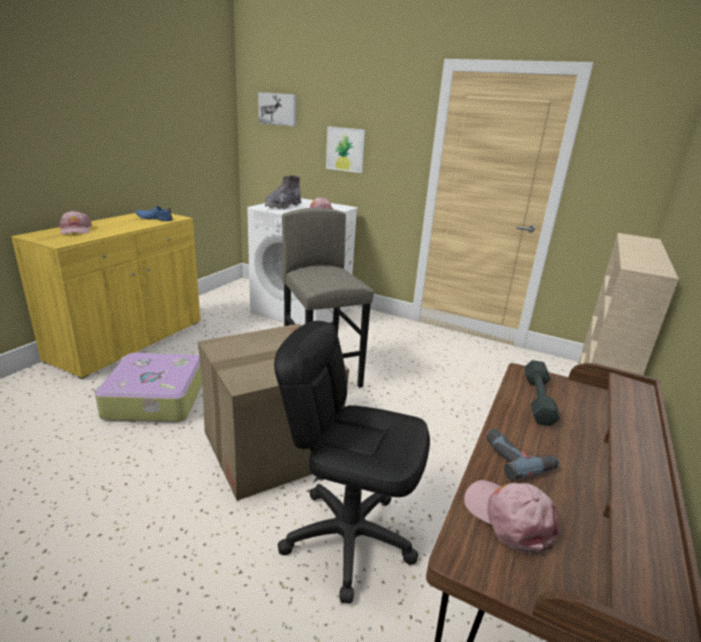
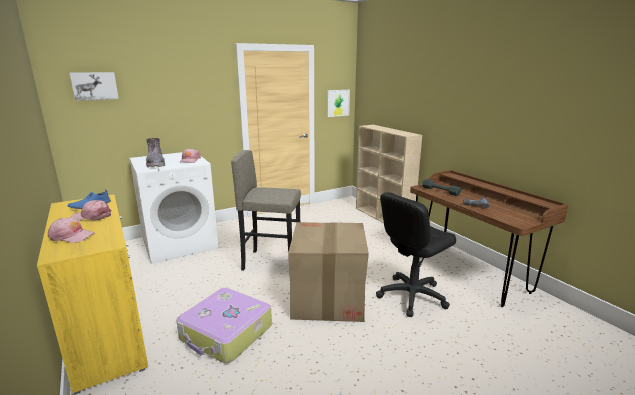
camera: 55 degrees left, 5 degrees down
picture [326,126,365,173] -> picture moved to [327,90,350,117]
pink cap [464,480,560,554] -> pink cap moved to [70,200,112,221]

